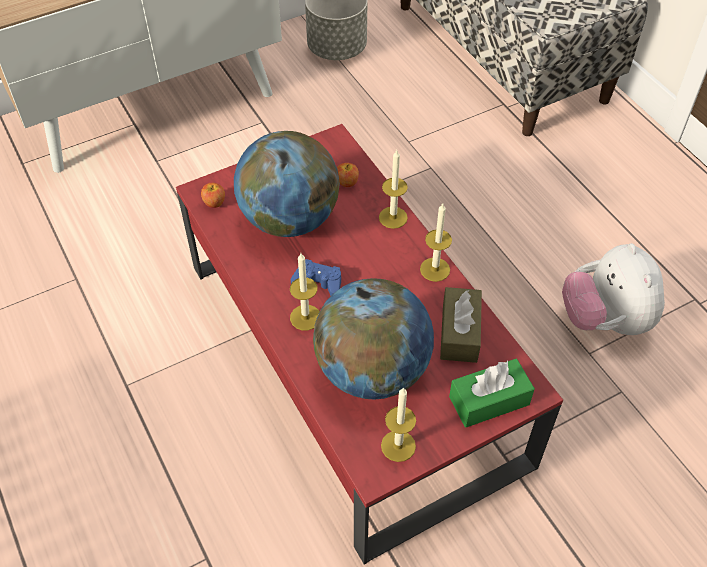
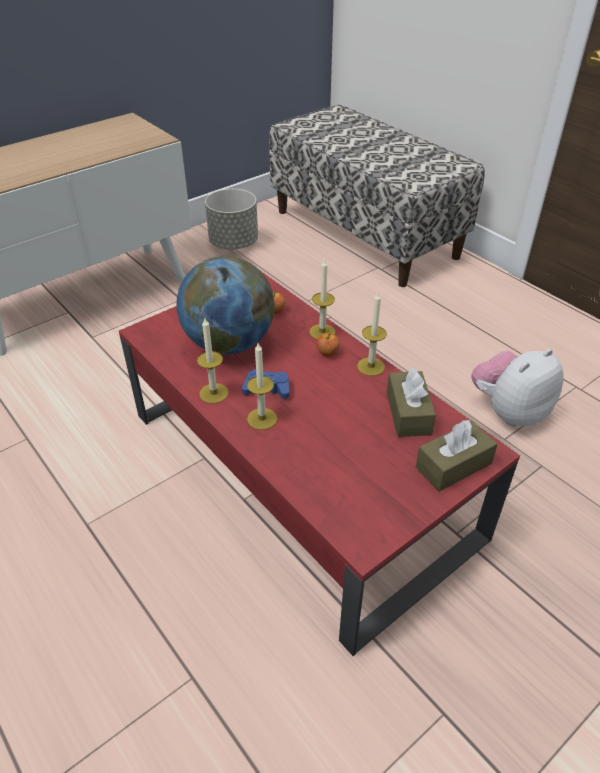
camera: 10 degrees left, 10 degrees down
apple [201,183,225,208] -> apple moved to [317,333,339,357]
globe [313,278,434,400] -> none
candle [381,387,416,462] -> candle moved to [197,318,229,404]
green tissue box [449,359,535,427] -> brown tissue box [416,420,498,491]
plush toy [562,243,665,335] -> plush toy turned 75 degrees clockwise [471,349,564,426]

